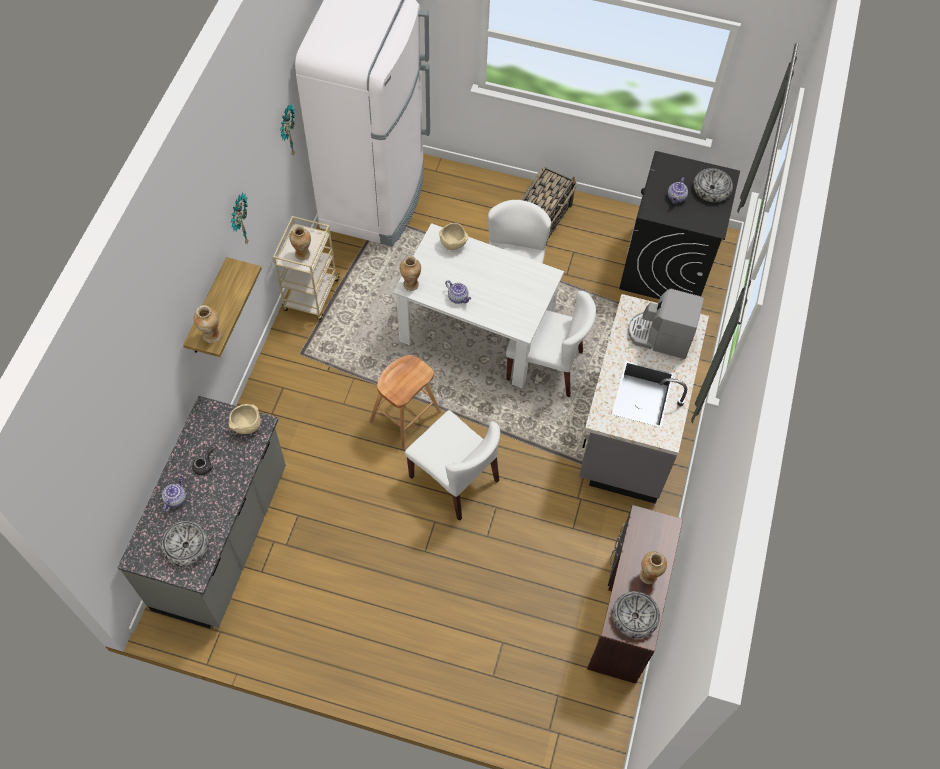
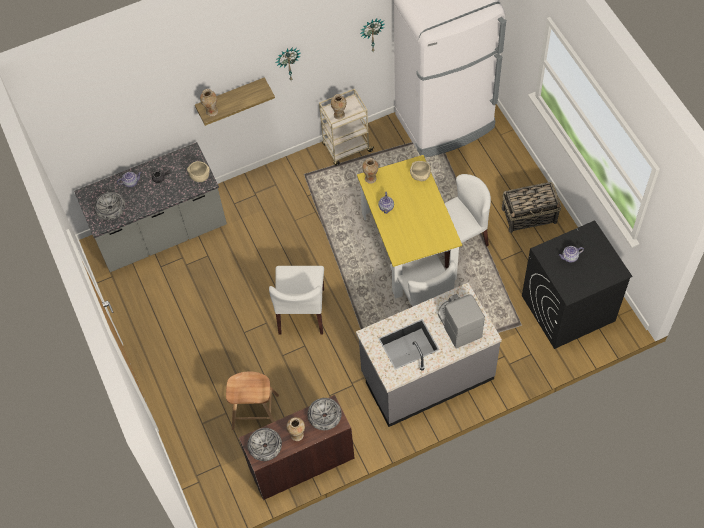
camera: 55 degrees right, 0 degrees up
brown stool [369,355,441,449] -> brown stool moved to [226,371,279,430]
white dining table [393,223,564,388] -> yellow dining table [357,155,462,299]
bowl [693,168,733,202] -> bowl moved to [308,398,342,430]

